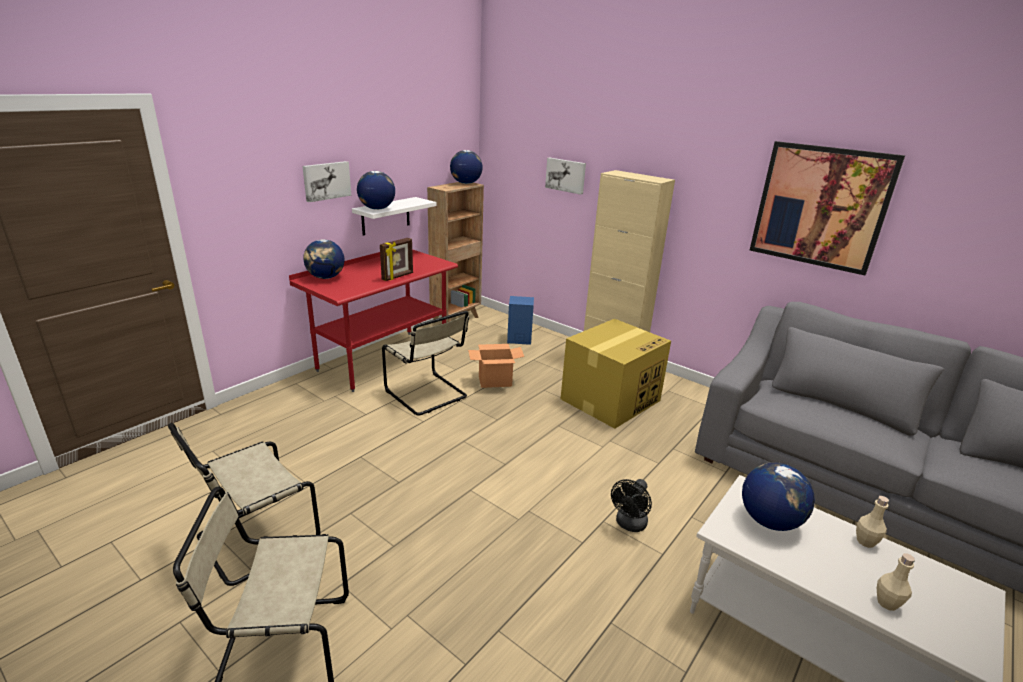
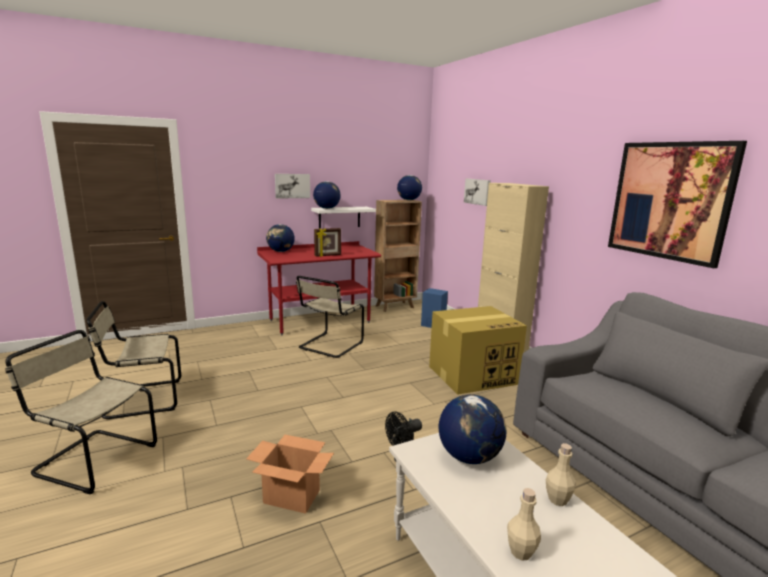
camera: 25 degrees right, 10 degrees down
beige chair [382,311,469,416] -> beige chair turned 45 degrees clockwise [296,276,364,358]
cardboard box [468,344,524,388] -> cardboard box moved to [246,435,334,514]

